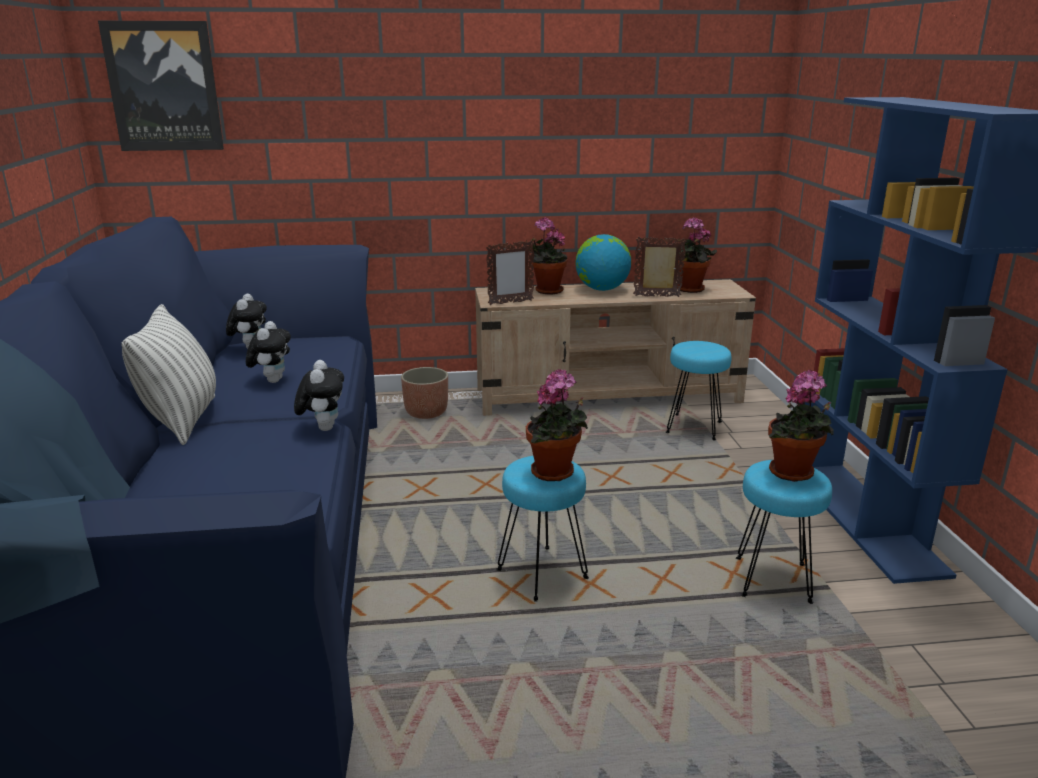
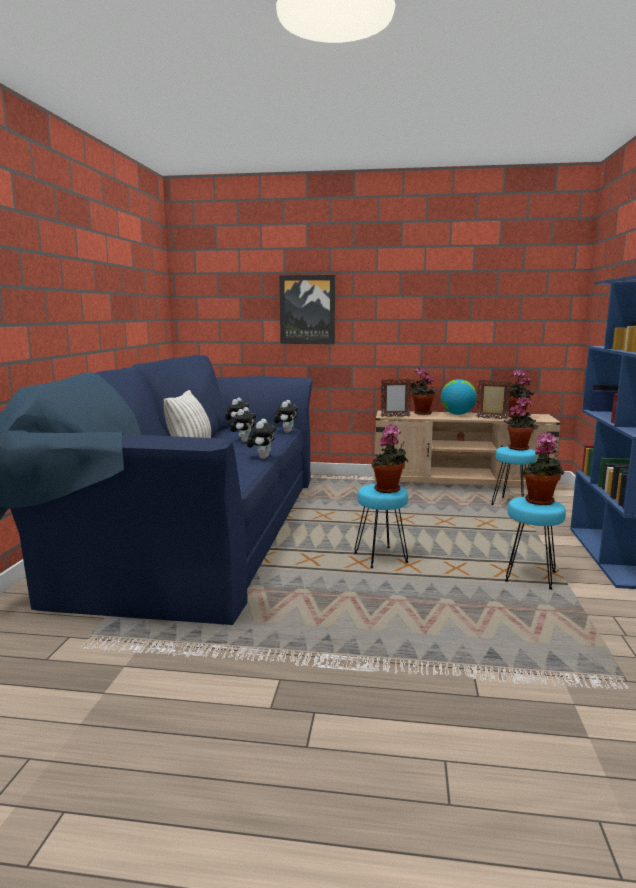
camera: 15 degrees right, 10 degrees down
picture [98,21,224,151] -> picture moved to [279,275,335,344]
planter [401,367,448,419] -> none
none -> plush toy [274,400,298,433]
none -> potted plant [504,396,538,451]

